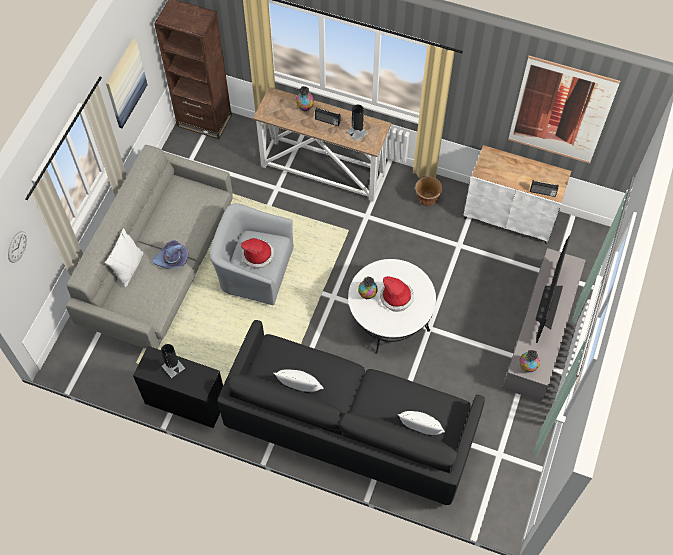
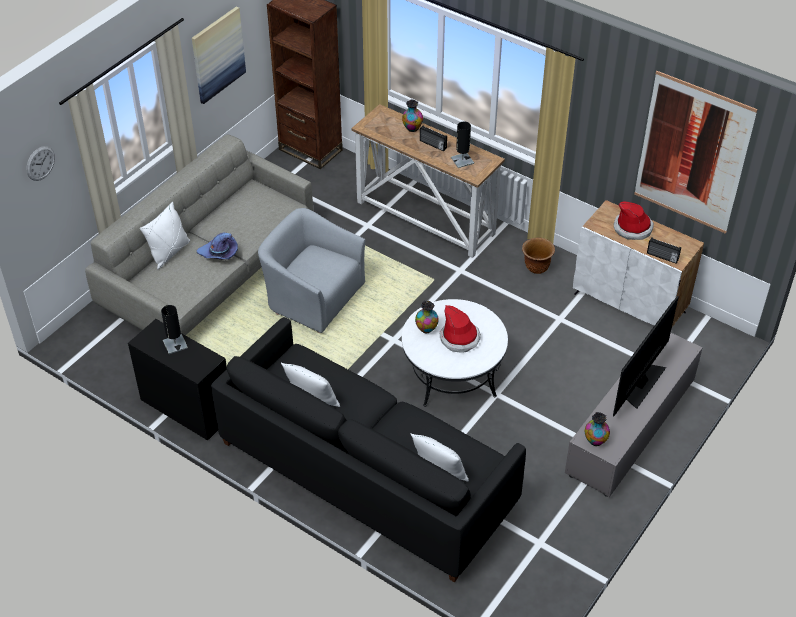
camera: 15 degrees right, 15 degrees down
hat [241,238,274,268] -> hat moved to [614,201,654,240]

